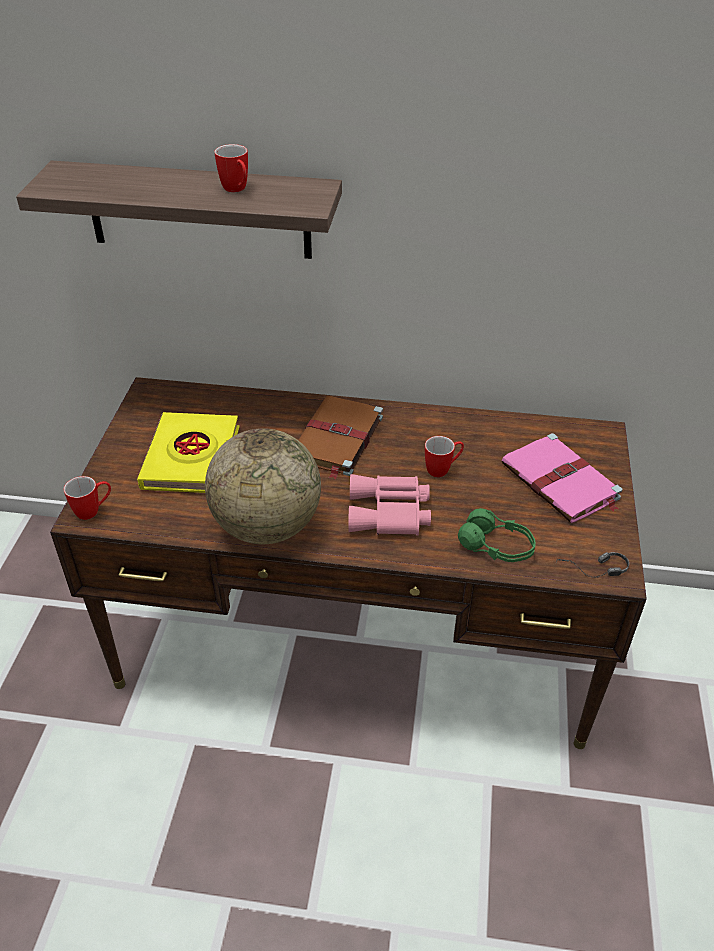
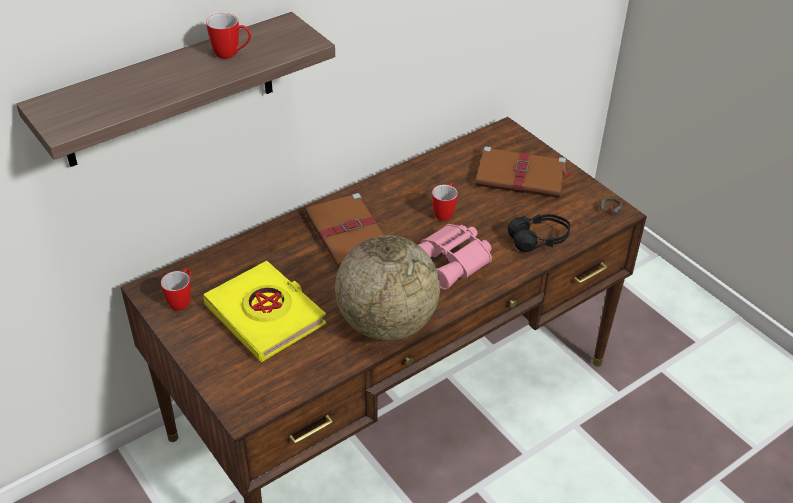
camera: 45 degrees left, 0 degrees up
mug [64,476,111,520] -> mug moved to [161,268,191,311]
green headphones [458,508,536,562] -> black headphones [508,214,571,252]
pink book [502,433,622,523] -> brown book [475,146,571,198]

